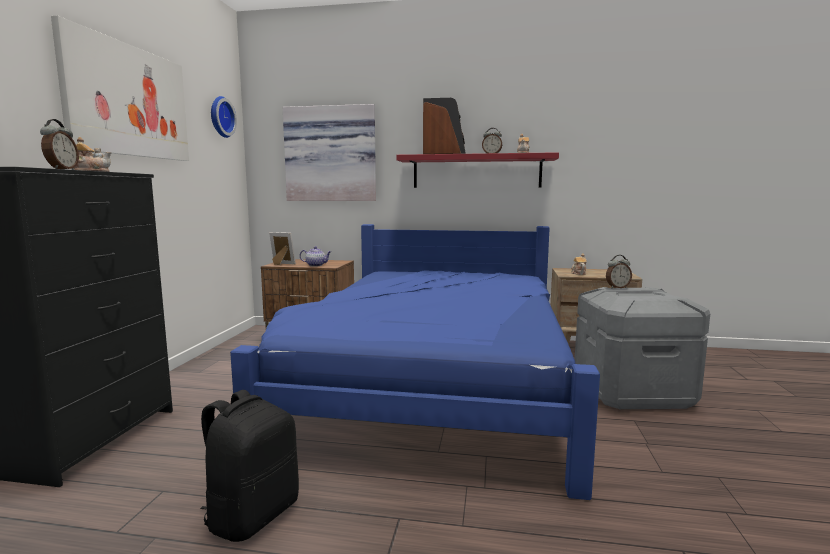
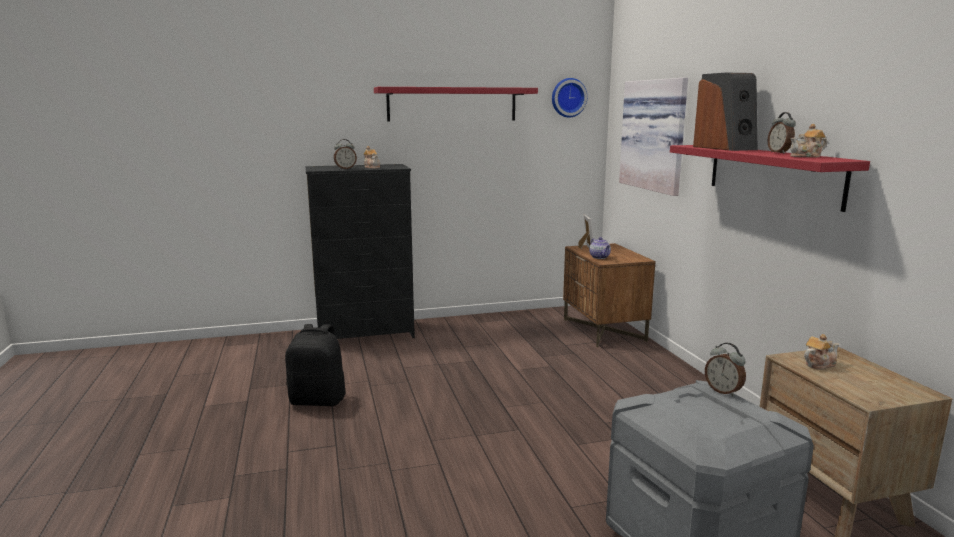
camera: 65 degrees right, 5 degrees up
picture [51,15,189,161] -> red shelf [374,87,538,121]
blue bed [230,224,600,500] -> none

